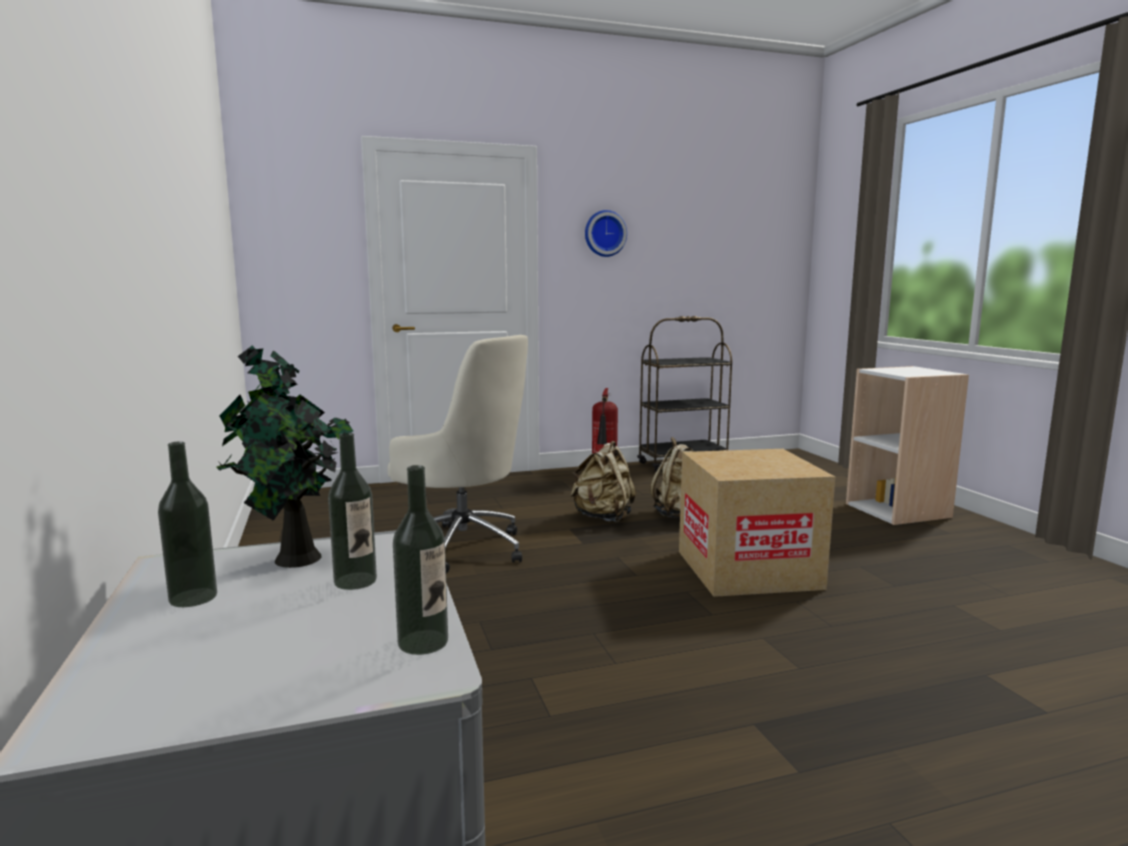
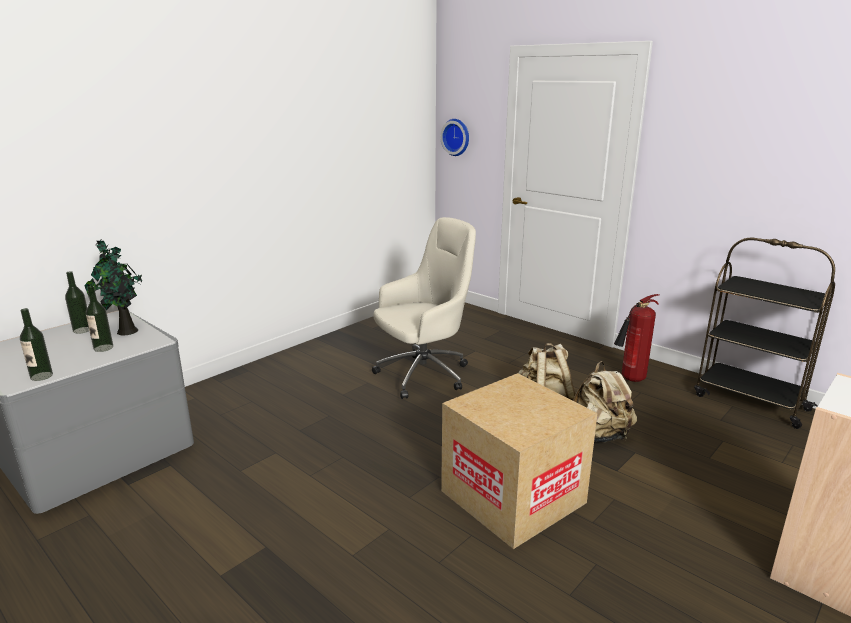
camera: 60 degrees right, 10 degrees up
beige office chair [387,335,528,573] -> beige office chair turned 120 degrees counterclockwise [372,217,476,399]
wall clock [585,210,627,257] -> wall clock moved to [440,119,469,156]

